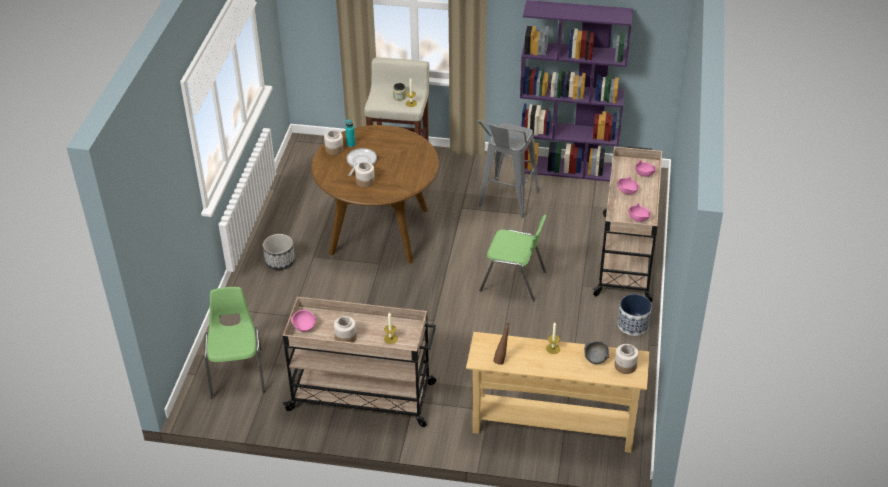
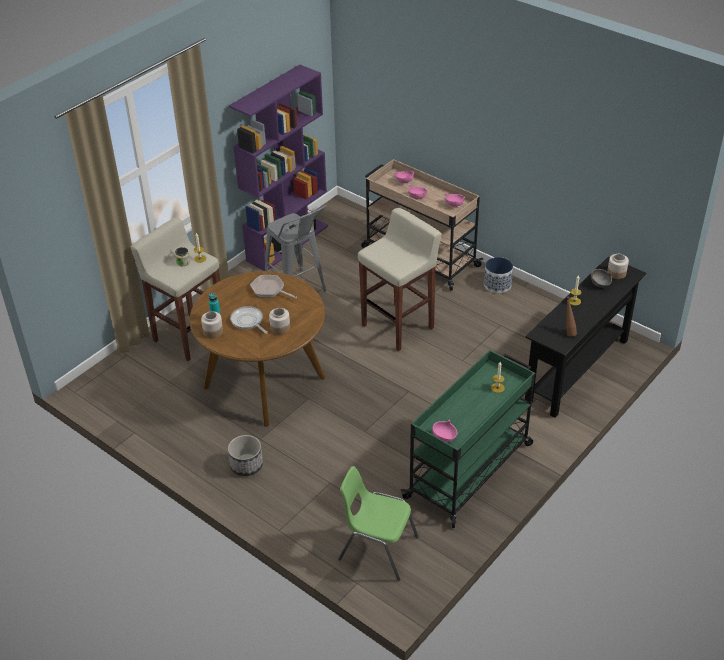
camera: 60 degrees left, 0 degrees up
beige cart [283,297,436,427] -> green cart [401,350,535,528]
jar [334,316,357,343] -> none
beige console table [466,332,650,453] -> black console table [525,257,646,418]
green chair [479,215,547,302] -> beige stool [358,208,442,351]
none -> frying pan [250,275,297,298]

